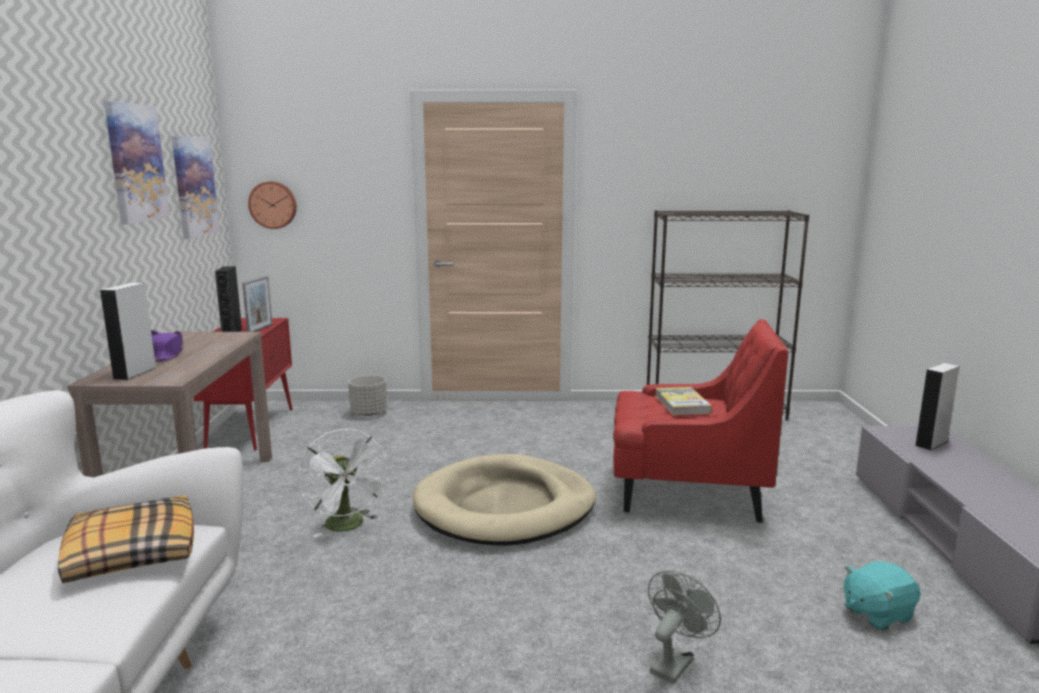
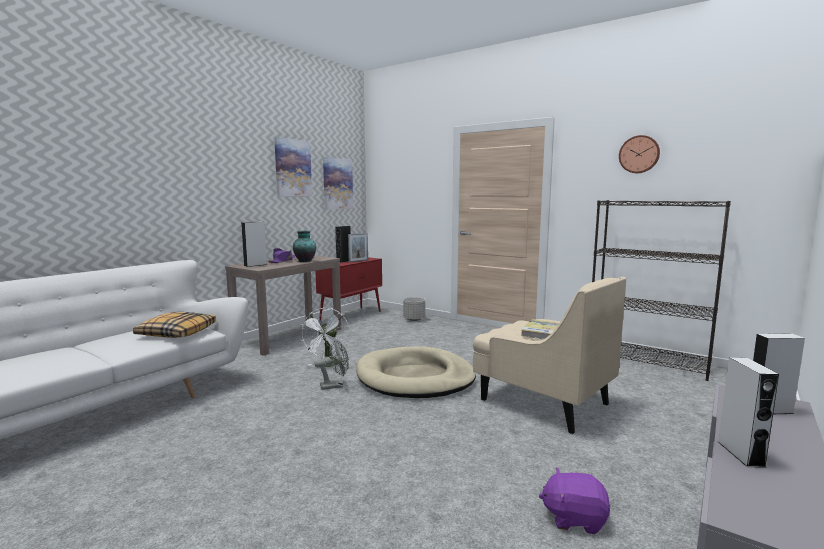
camera: 35 degrees right, 5 degrees down
wall clock [248,181,297,229] -> wall clock moved to [619,135,660,173]
red armchair [613,319,788,523] -> beige armchair [473,277,626,434]
grey fan [648,571,721,684] -> grey fan moved to [315,340,349,390]
turquoise plush toy [844,561,921,631] -> purple plush toy [539,468,610,534]
none -> vase [293,231,316,262]
none -> grey speaker [718,357,779,468]

